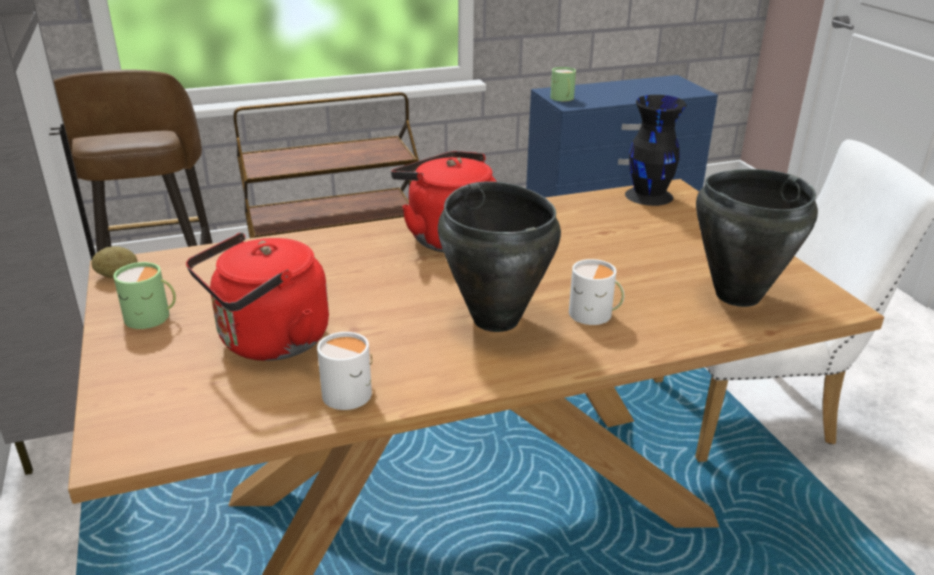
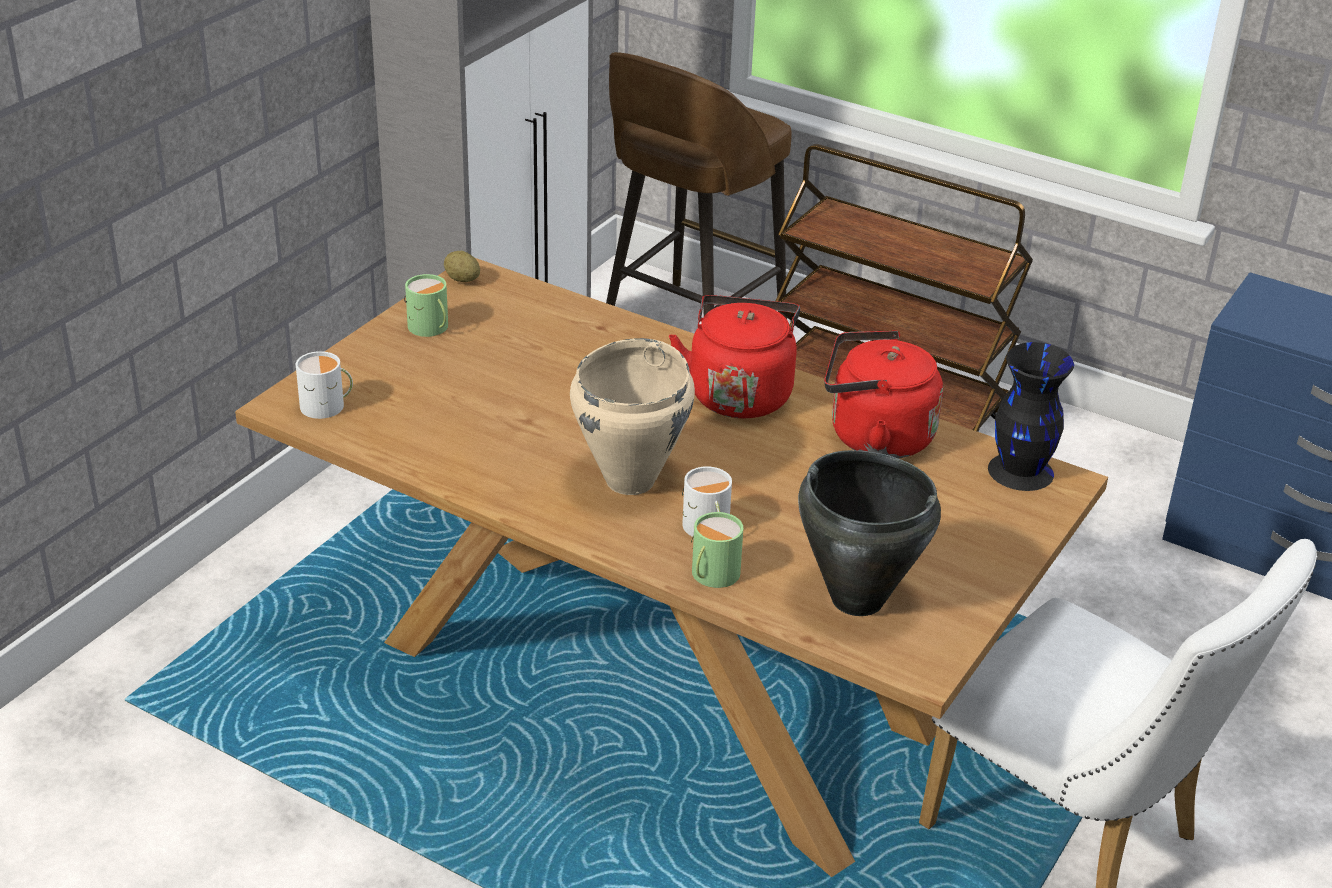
camera: 50 degrees right, 5 degrees up
red kettle [186,232,329,361] -> red kettle moved to [824,330,943,458]
white mug [317,332,372,410] -> white mug moved to [296,351,353,419]
black cooking pot [438,181,561,332] -> beige cooking pot [570,338,695,495]
green mug [550,67,576,101] -> green mug moved to [691,512,743,588]

